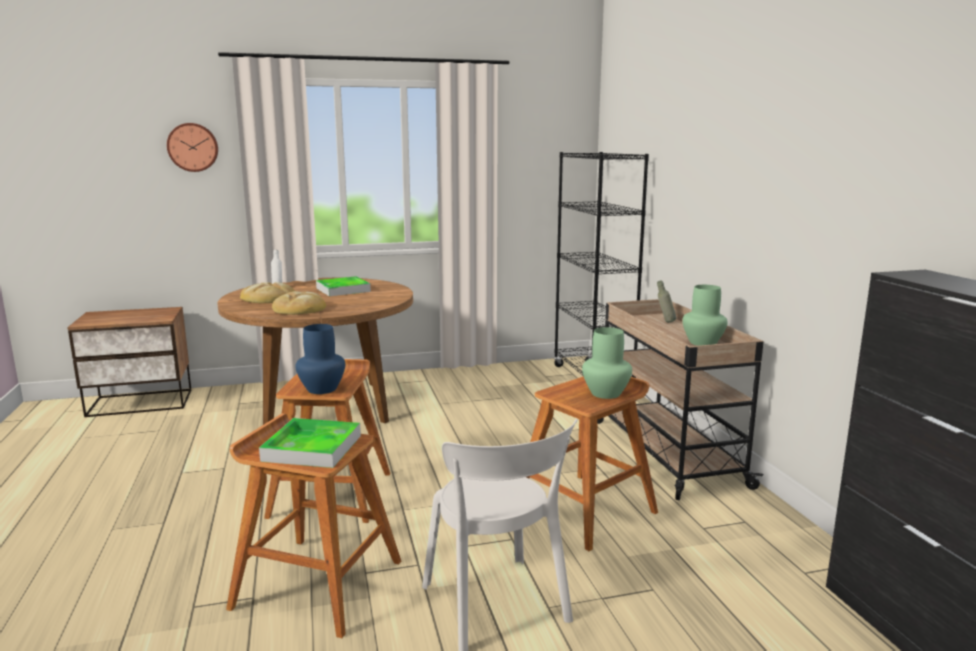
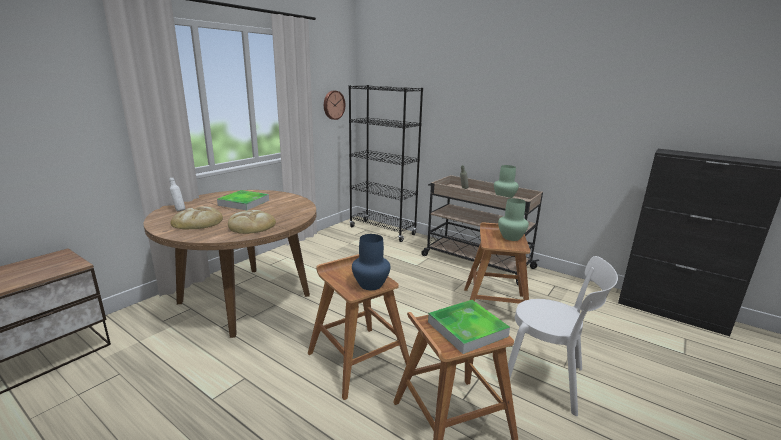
camera: 40 degrees left, 5 degrees up
wall clock [167,123,218,172] -> wall clock moved to [324,91,345,120]

